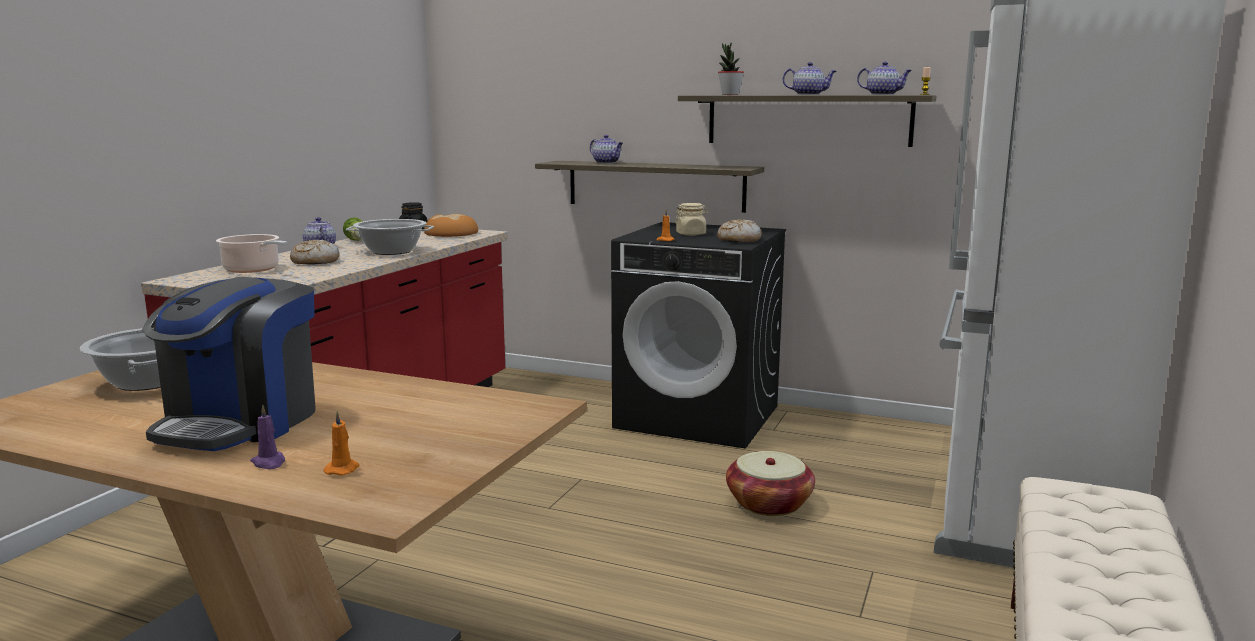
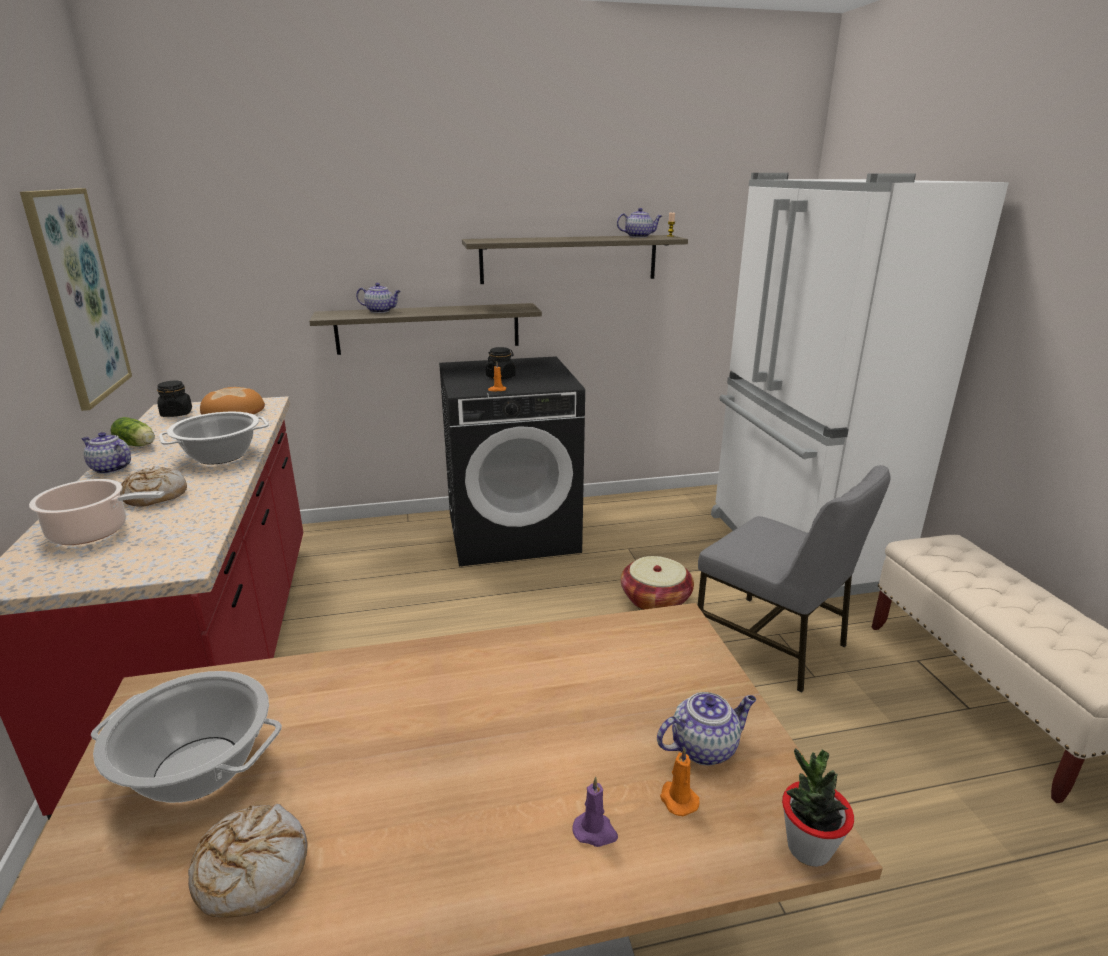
camera: 35 degrees left, 10 degrees up
coffee machine [142,277,316,451] -> none
beige jar [674,203,709,236] -> black jar [486,347,516,379]
bread [717,219,761,243] -> bread moved to [188,803,307,917]
potted plant [718,43,744,95] -> potted plant moved to [782,748,854,867]
teapot [783,62,837,95] -> teapot moved to [657,692,756,765]
none -> picture [20,188,132,411]
none -> grey chair [698,465,891,692]

